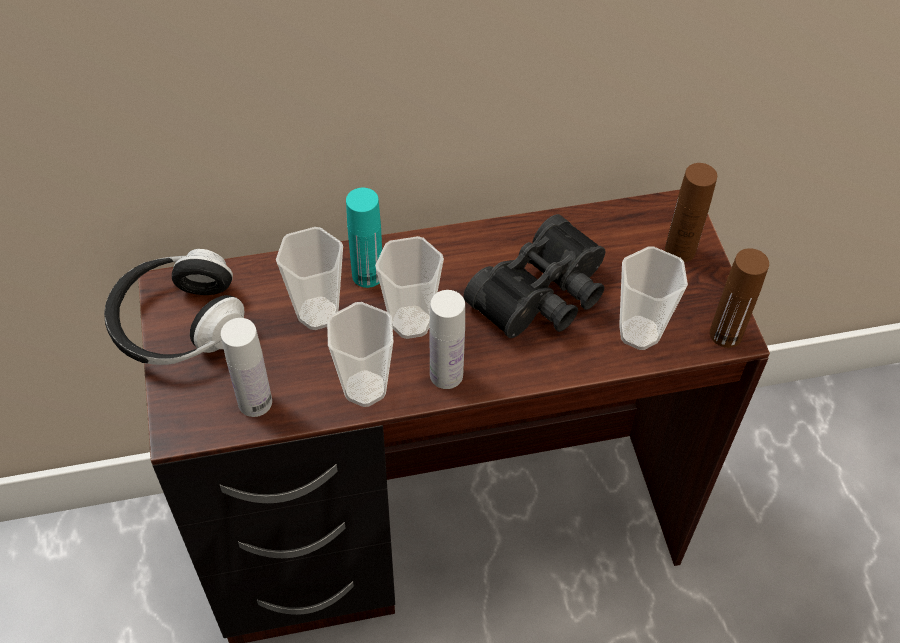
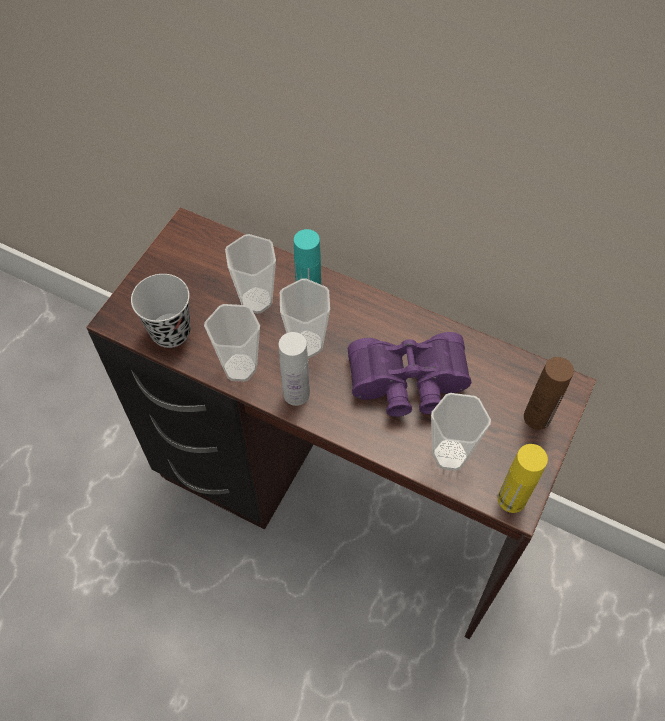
camera: 40 degrees right, 5 degrees up
headphones [104,249,244,365] -> none
white bottle [221,318,272,417] -> black cup [131,274,190,348]
black binoculars [463,214,605,338] -> purple binoculars [348,332,471,417]
brown bottle [710,248,769,348] -> yellow bottle [498,444,548,513]

